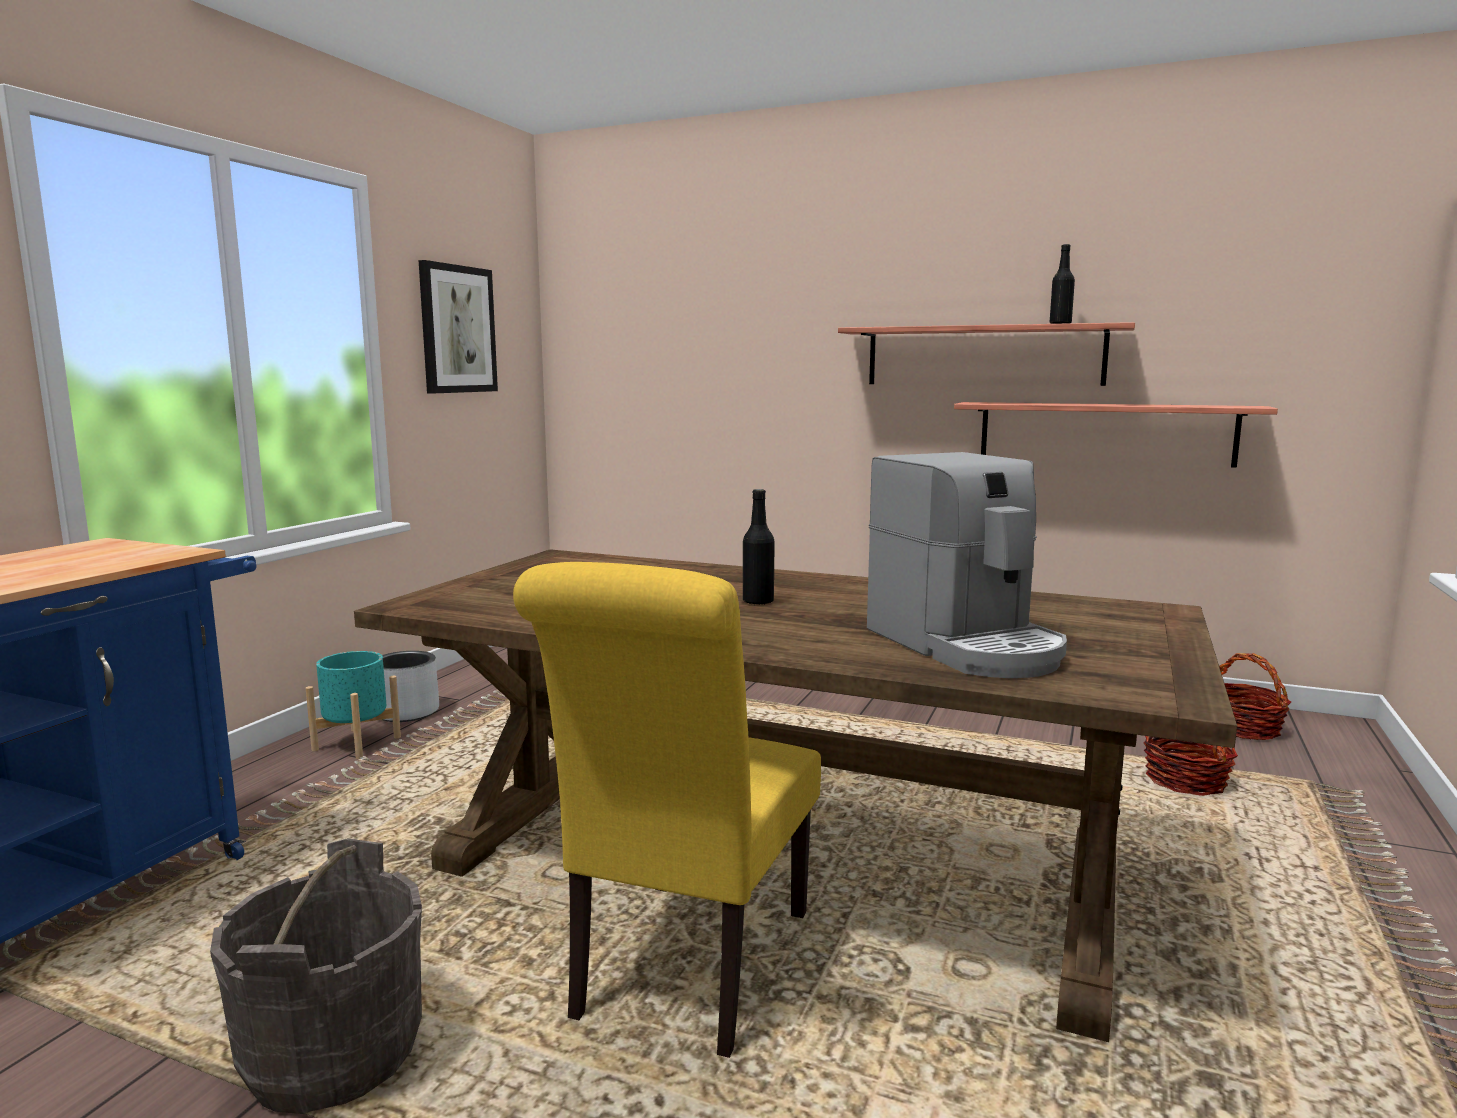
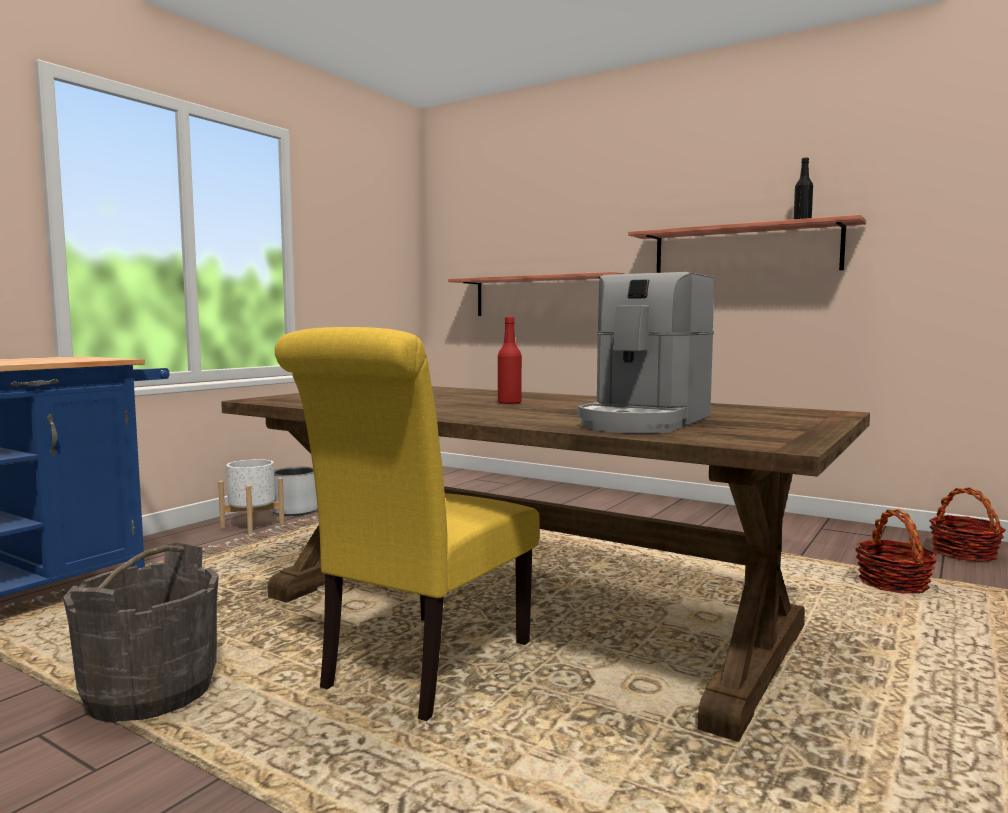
camera: 10 degrees right, 5 degrees down
turquoise planter [306,651,401,759] -> white planter [218,459,284,534]
picture [419,260,498,393] -> none
black bottle [743,489,775,605] -> red bottle [498,317,522,404]
coffee machine [867,452,1067,678] -> coffee machine turned 45 degrees clockwise [577,272,714,434]
shelf [954,402,1278,468] -> shelf moved to [448,272,625,316]

